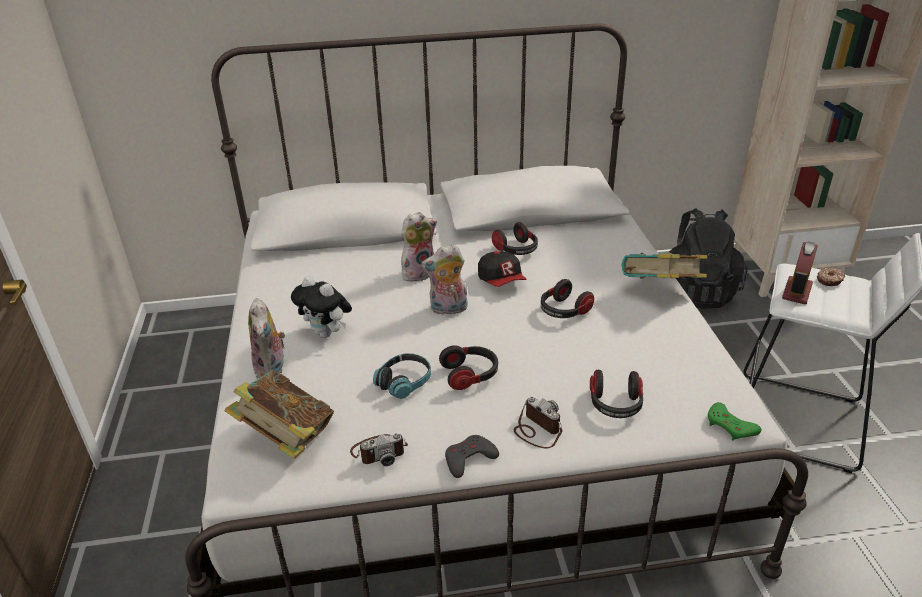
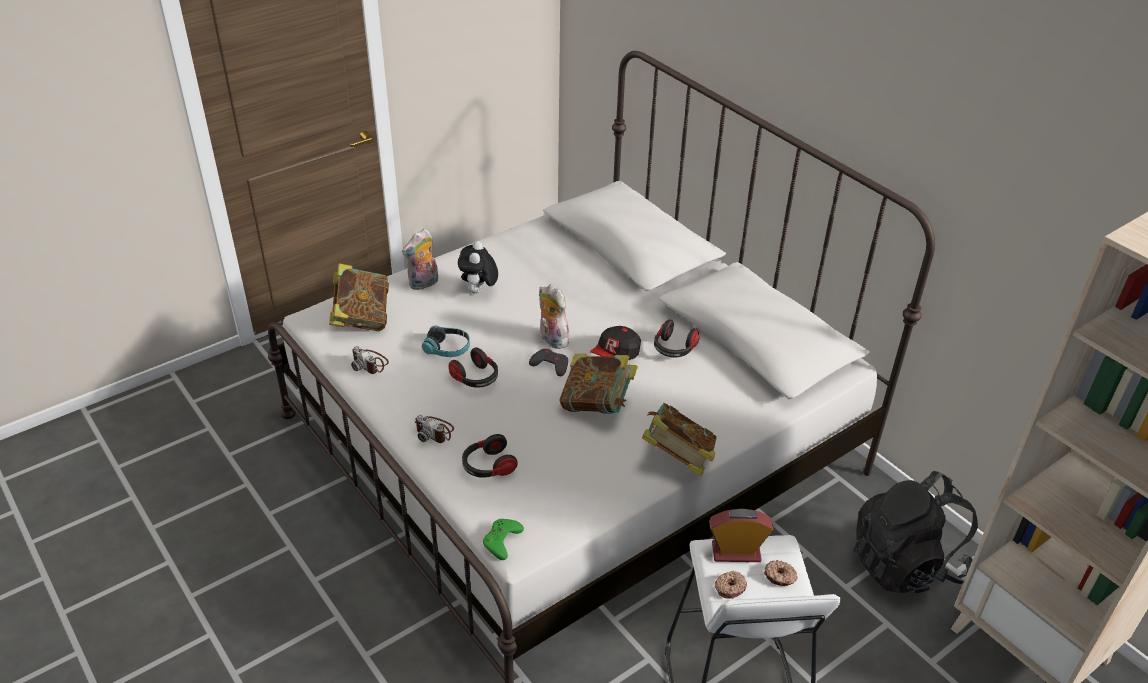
camera: 60 degrees right, 5 degrees up
plush toy [401,212,437,282] -> none
grey game controller [445,435,499,478] -> grey game controller moved to [529,349,568,376]
camera [514,397,562,448] -> camera turned 105 degrees clockwise [415,415,454,443]
headphones [541,279,594,318] -> book [560,354,638,414]
none -> donut [715,571,747,599]

